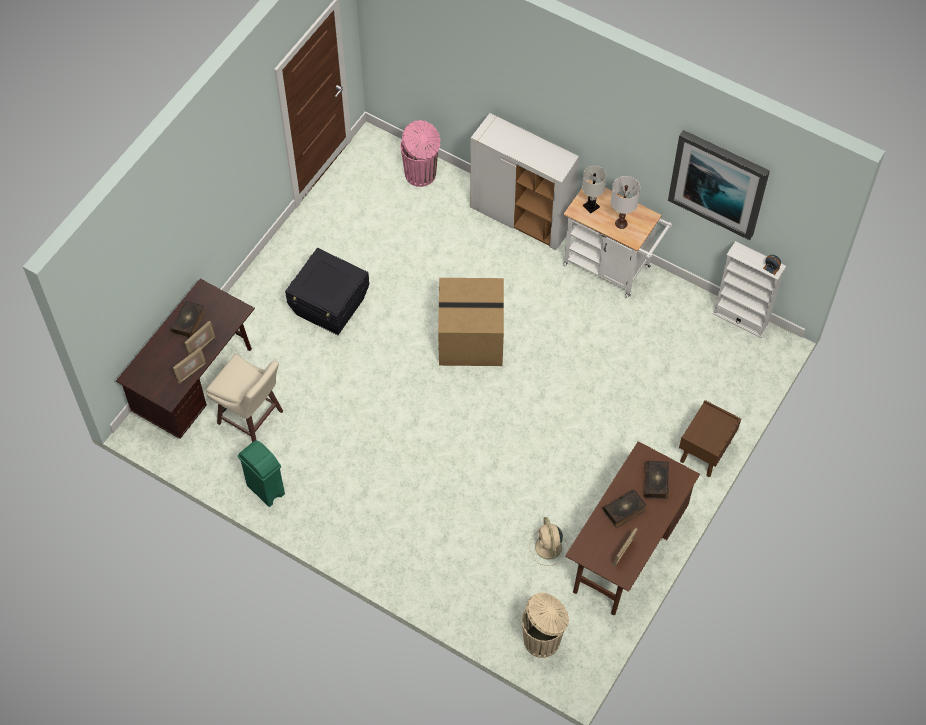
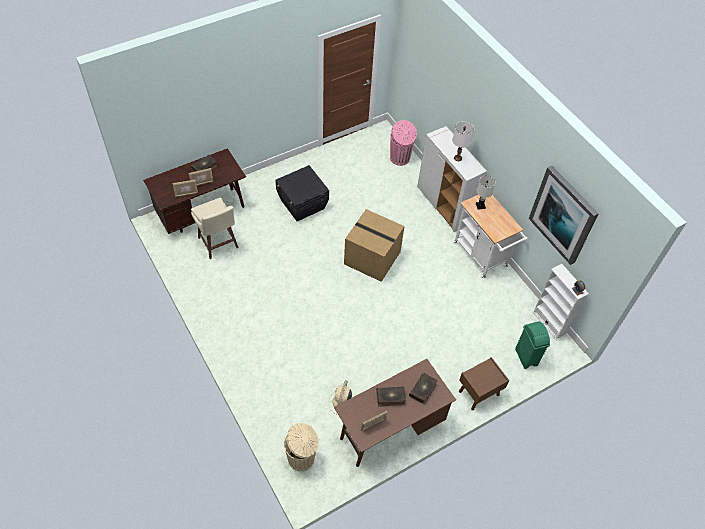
camera: 25 degrees right, 5 degrees down
green trash can [238,440,285,507] -> green trash can moved to [515,321,550,369]
white table lamp [611,176,640,229] -> white table lamp moved to [453,121,474,161]

